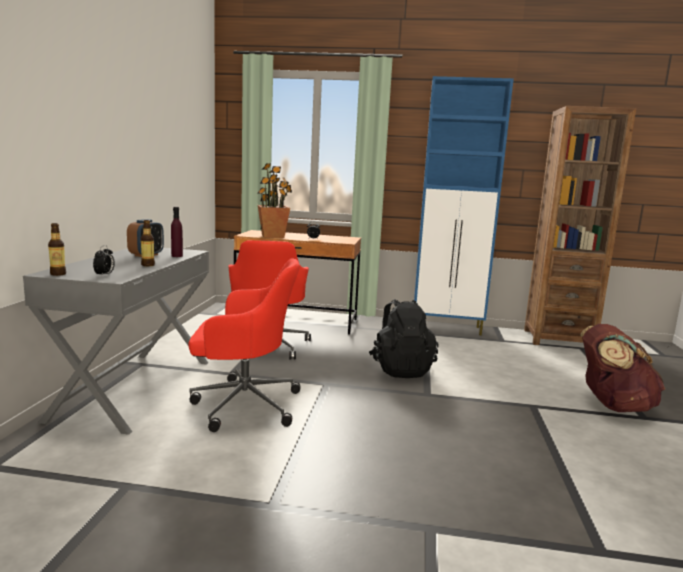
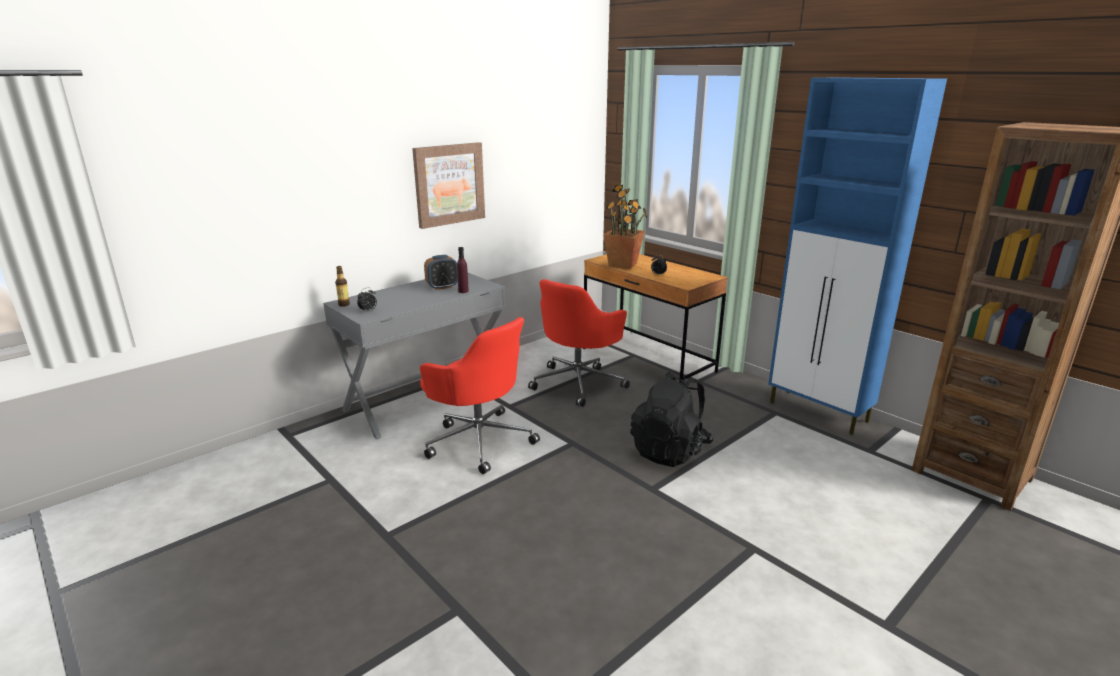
camera: 40 degrees right, 10 degrees up
bottle [141,220,155,266] -> none
brown backpack [581,324,665,412] -> none
none -> picture [412,142,485,229]

